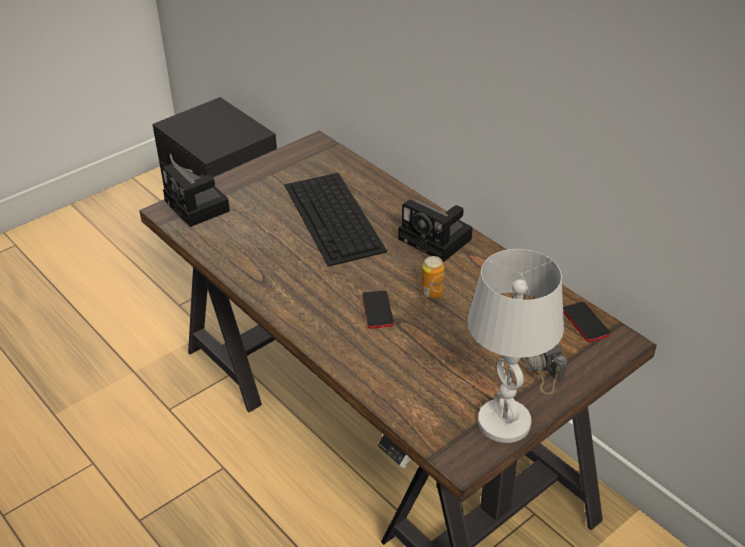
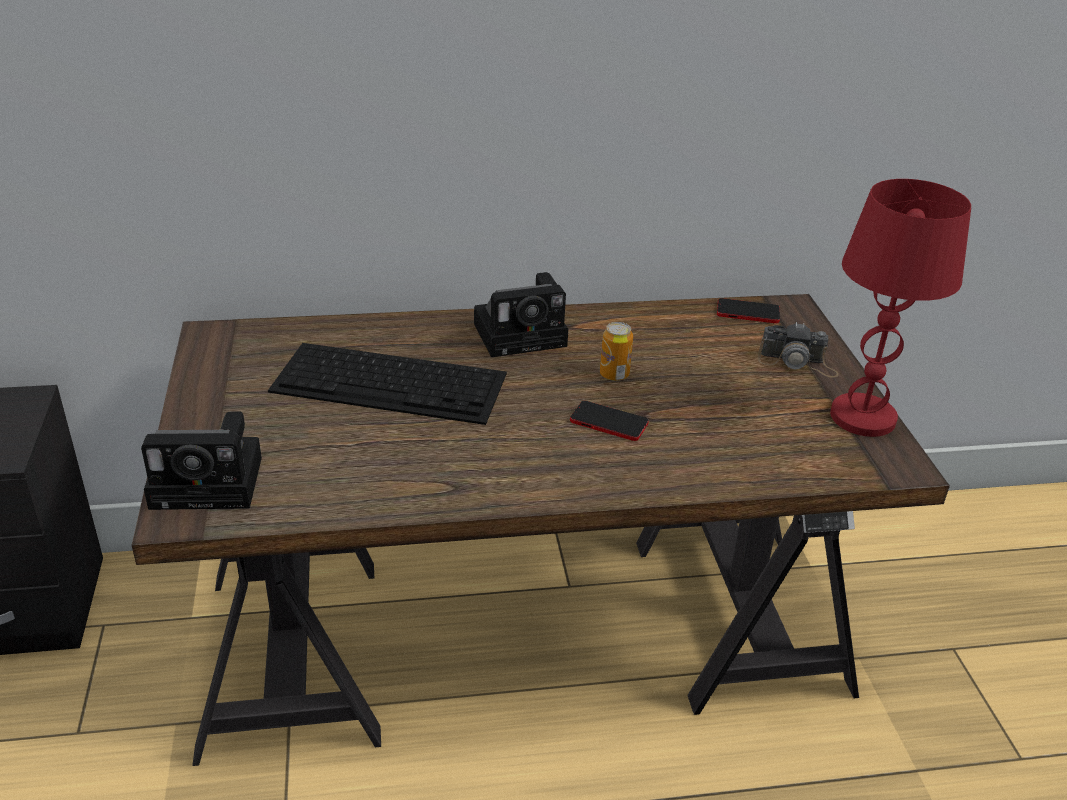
camera: 60 degrees left, 5 degrees down
white table lamp [468,249,564,443] -> red table lamp [830,179,971,437]

